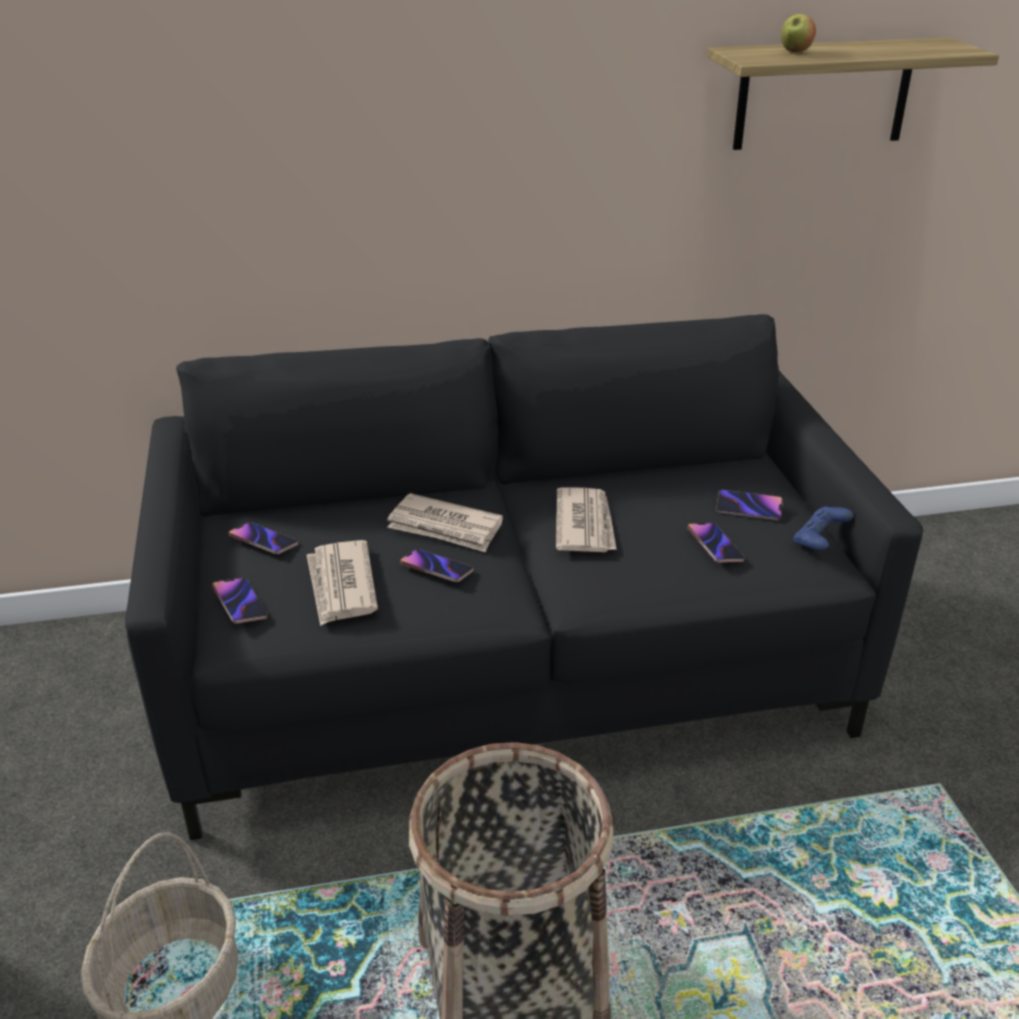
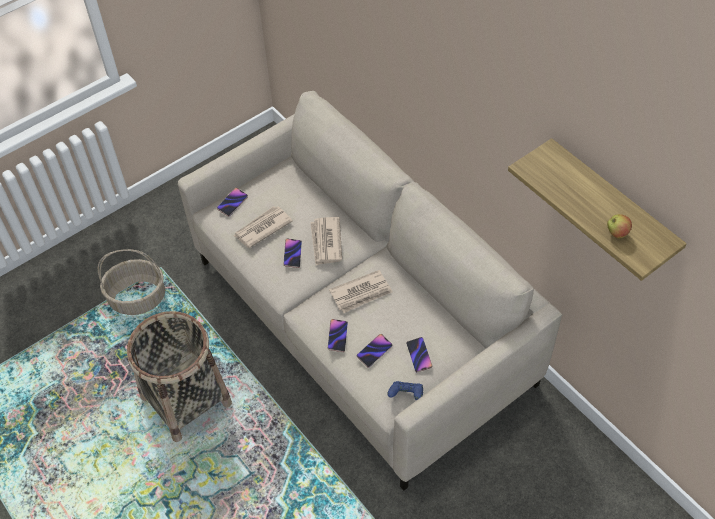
camera: 65 degrees right, 20 degrees up
black sofa [125,314,923,840] -> beige sofa [178,91,563,490]
phone [229,522,298,554] -> phone moved to [328,319,348,352]
apple [781,14,816,52] -> apple moved to [607,214,632,238]

